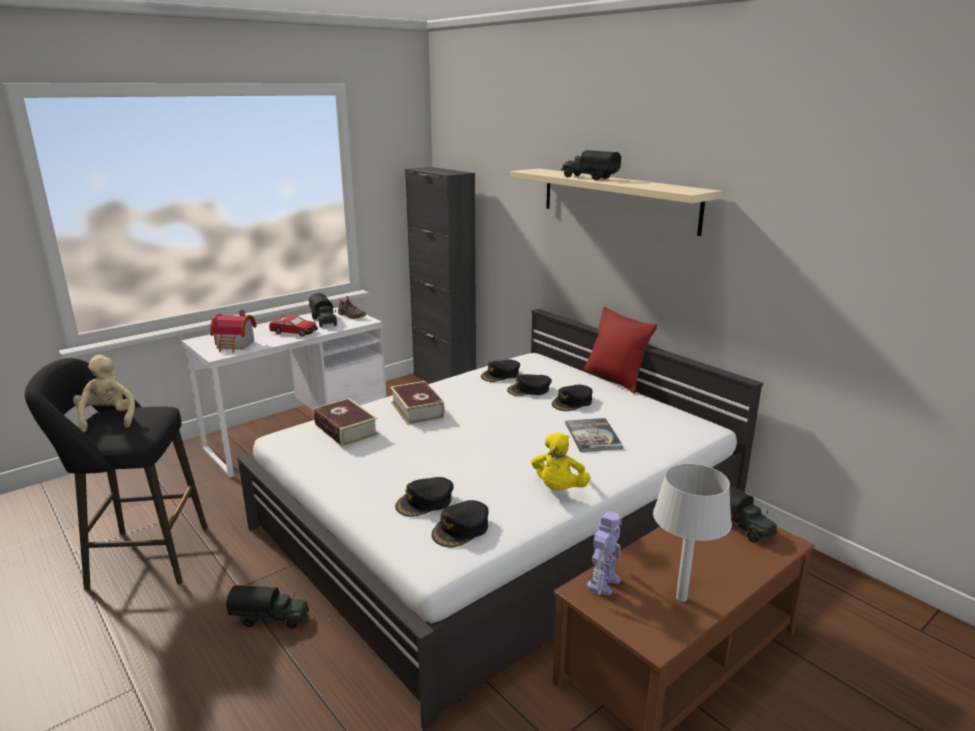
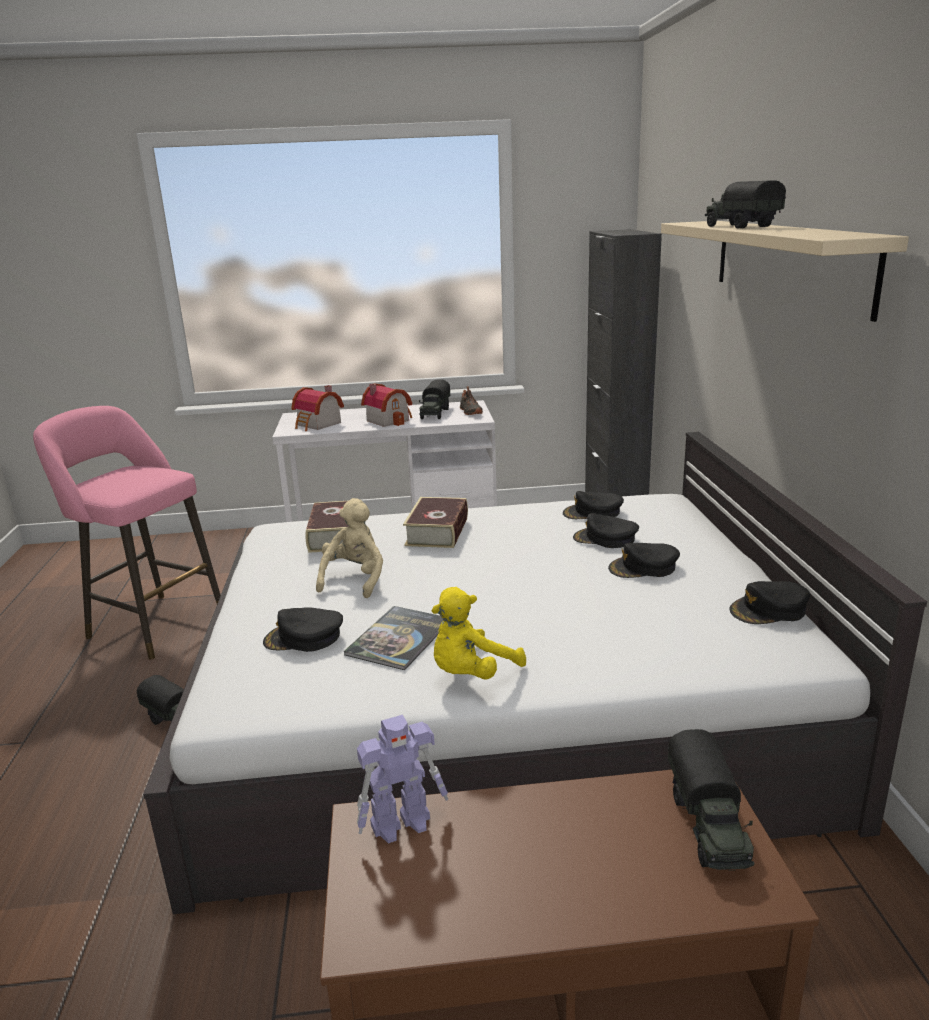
camera: 35 degrees right, 0 degrees up
black stool [25,358,208,590] -> pink stool [33,406,221,660]
beige plush toy [73,355,135,432] -> beige plush toy moved to [316,498,383,598]
toy car [269,316,318,336] -> toy house [361,383,412,427]
black cap [431,500,489,547] -> black cap moved to [729,581,810,624]
book [565,418,623,452] -> book moved to [344,606,444,670]
red pillow [583,307,657,394] -> none
grey table lamp [653,463,732,602] -> none

